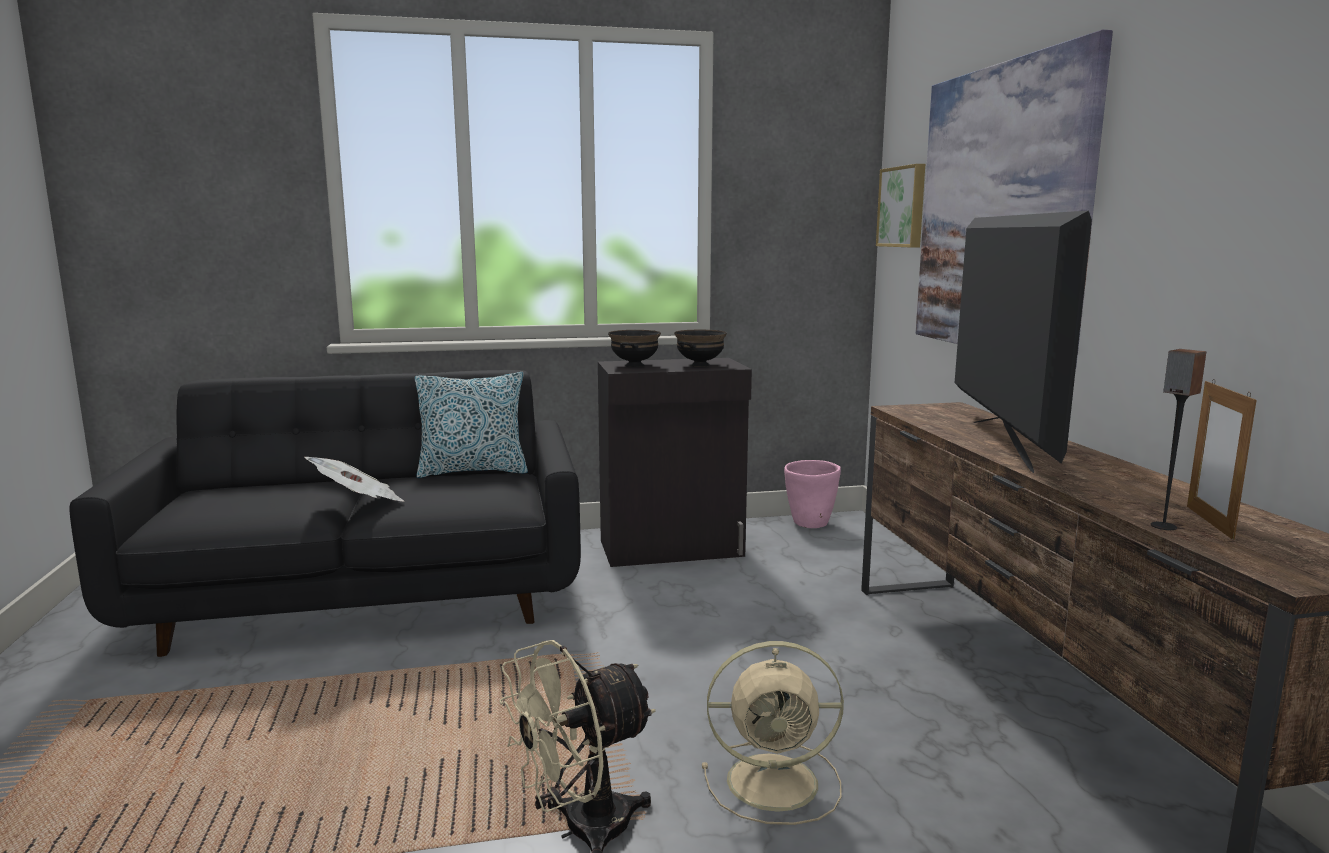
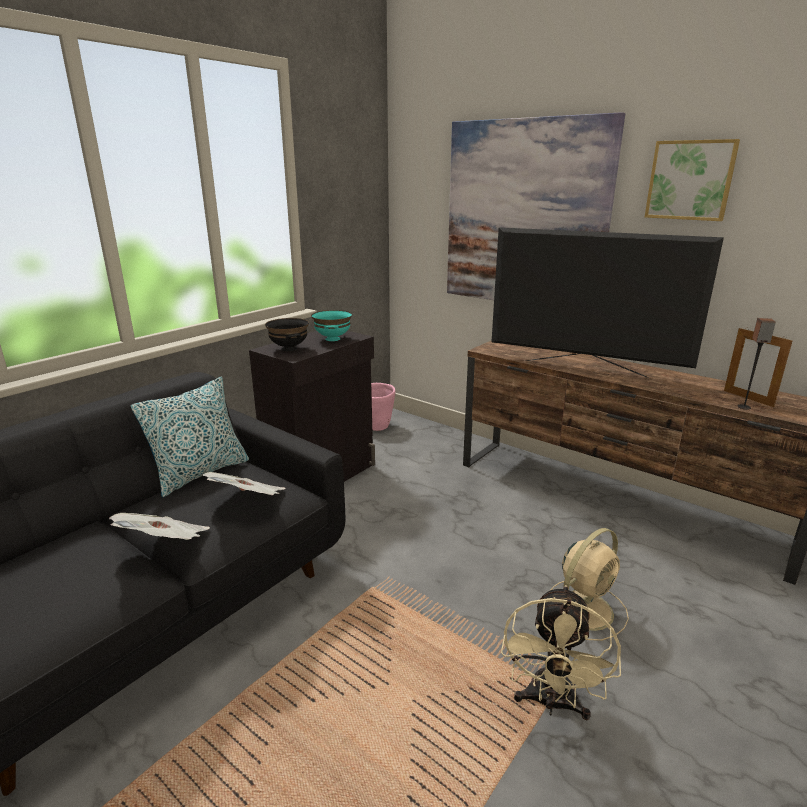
camera: 40 degrees left, 10 degrees up
black bowl [674,330,727,367] -> turquoise bowl [311,310,352,341]
picture [876,164,925,247] -> picture moved to [645,139,740,221]
television [955,210,1092,473] -> television turned 150 degrees clockwise [492,227,724,378]
none -> newspaper [203,472,286,495]

